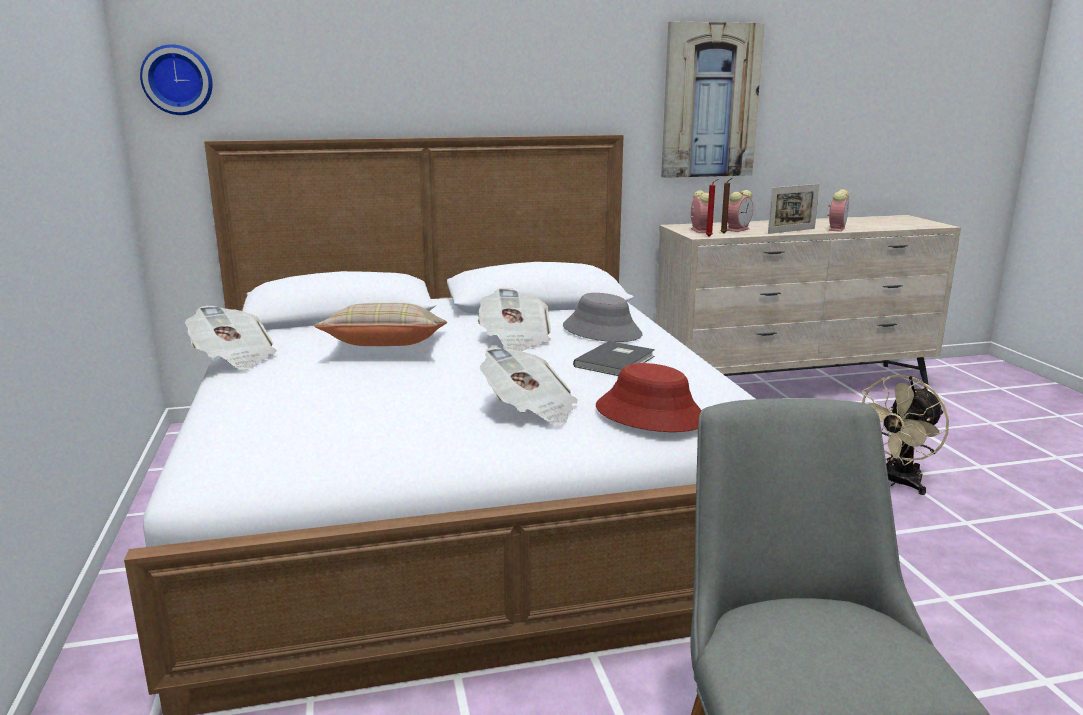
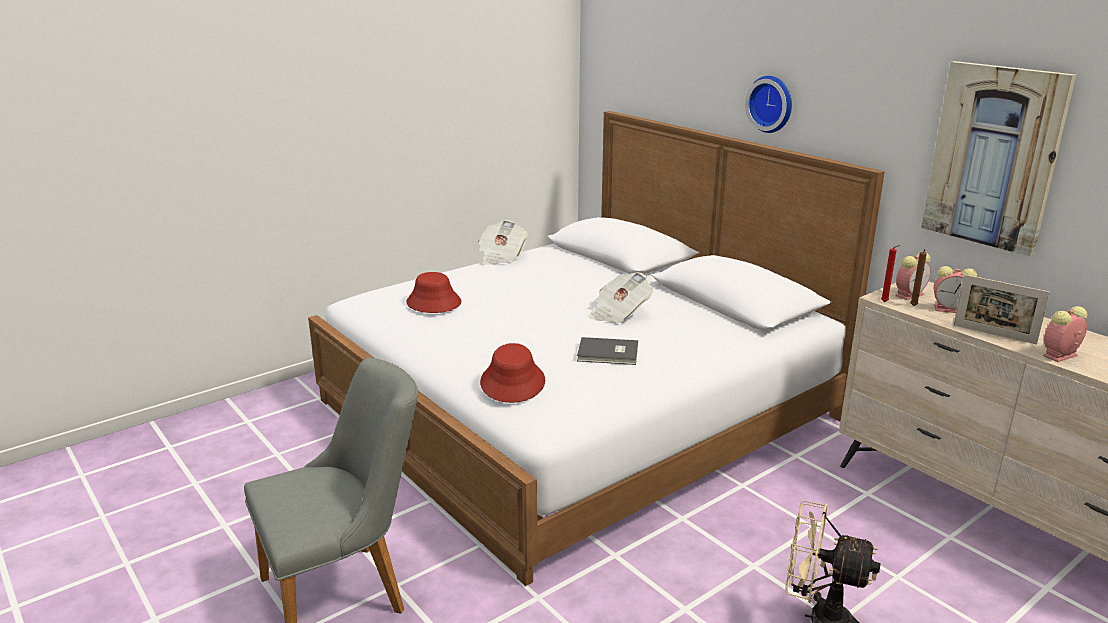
camera: 65 degrees right, 5 degrees up
wall clock [140,44,213,115] -> wall clock moved to [745,76,792,133]
beige pillow [315,303,447,346] -> none
newspaper [480,347,578,426] -> none
grey hat [563,293,642,342] -> none
alarm clock [827,189,849,232] -> alarm clock turned 150 degrees clockwise [1043,306,1088,362]
none -> red hat [406,272,461,313]

